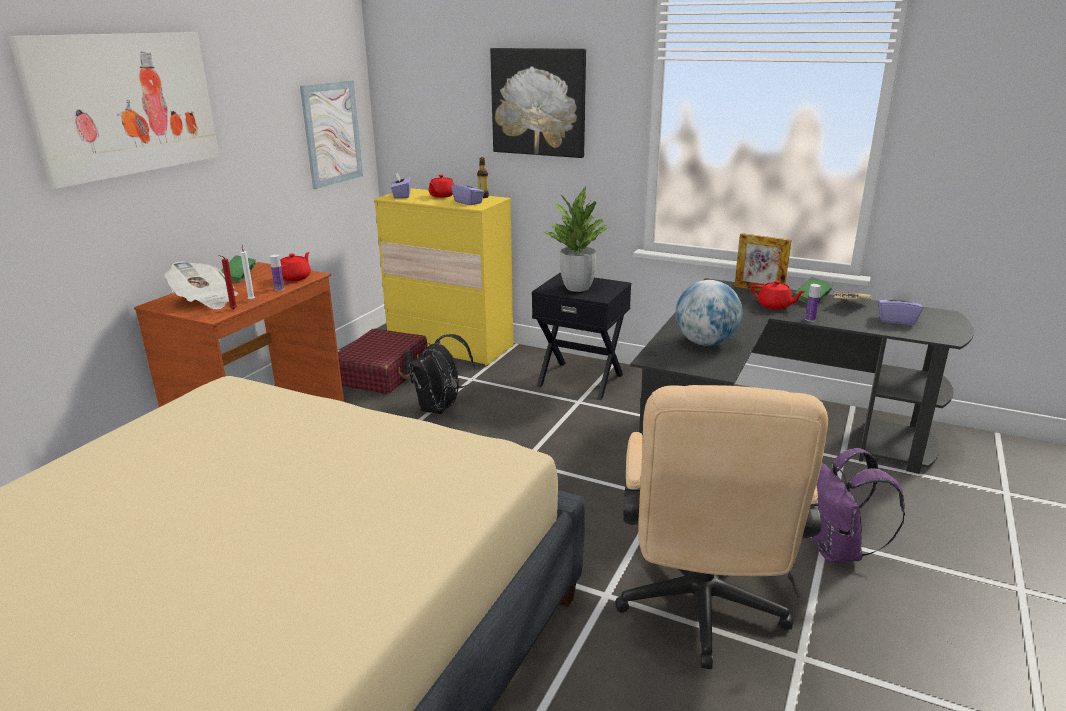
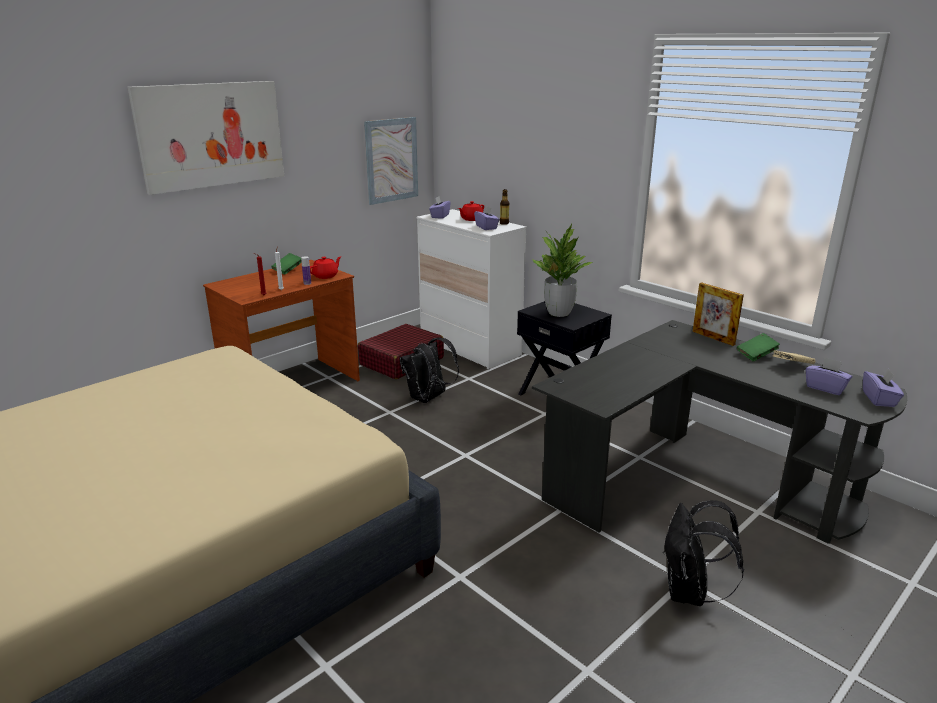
camera: 20 degrees right, 0 degrees up
newspaper [165,261,238,309] -> none
yellow dresser [374,188,514,366] -> white dresser [416,209,527,370]
picture [490,48,586,158] -> none
beige office chair [615,385,828,669] -> none
globe [675,280,743,346] -> none
red teapot [751,280,806,310] -> none
bottle [805,284,821,322] -> none
purple backpack [812,448,905,563] -> black backpack [663,500,744,606]
none -> purple tissue box [863,369,904,407]

